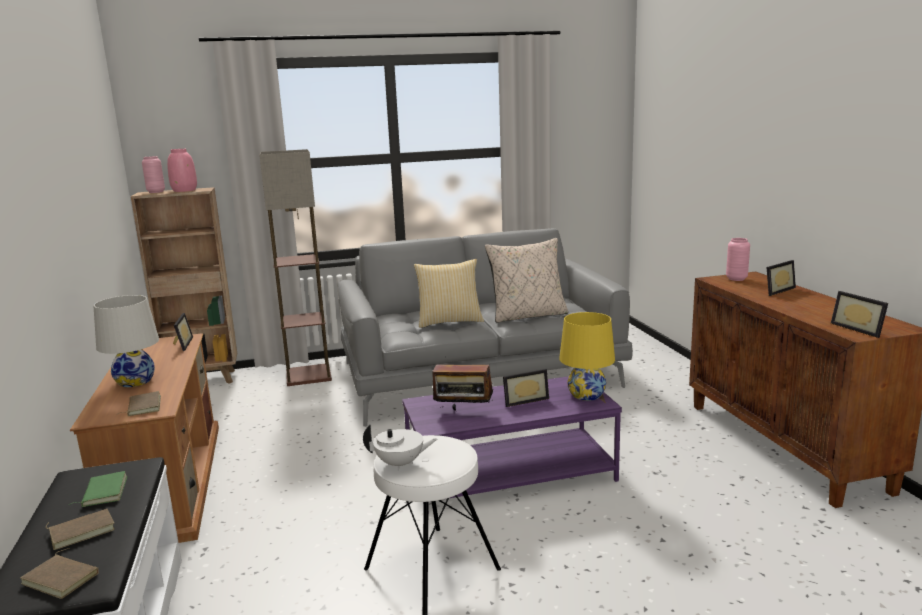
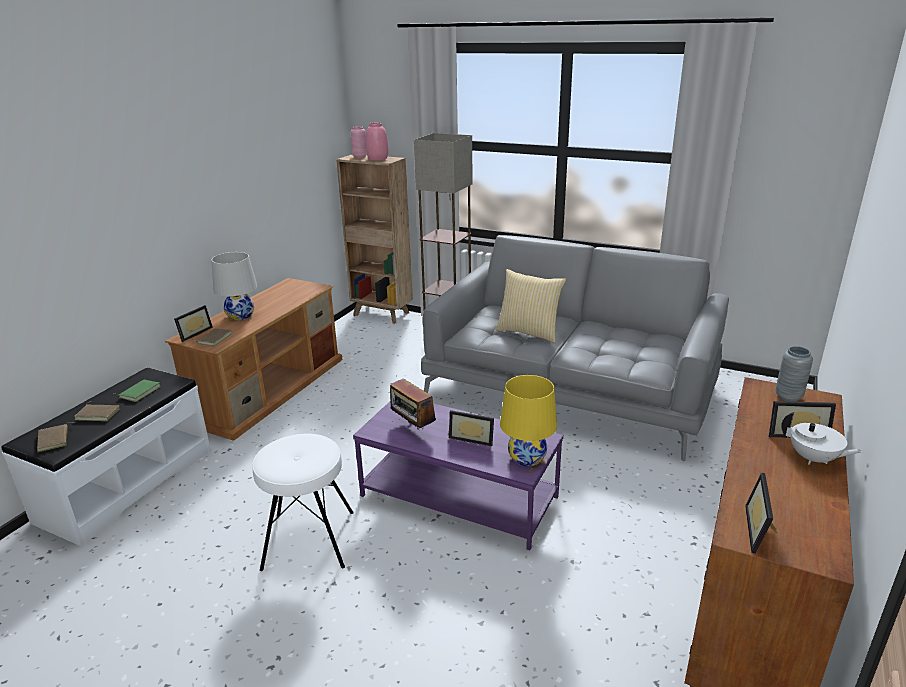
camera: 40 degrees right, 10 degrees up
picture frame [173,313,193,351] -> picture frame moved to [174,305,213,342]
white teapot [363,424,437,471] -> white teapot moved to [781,412,863,465]
beige pillow [485,238,568,323] -> none
pink vase [726,238,750,281] -> grey vase [775,346,813,402]

